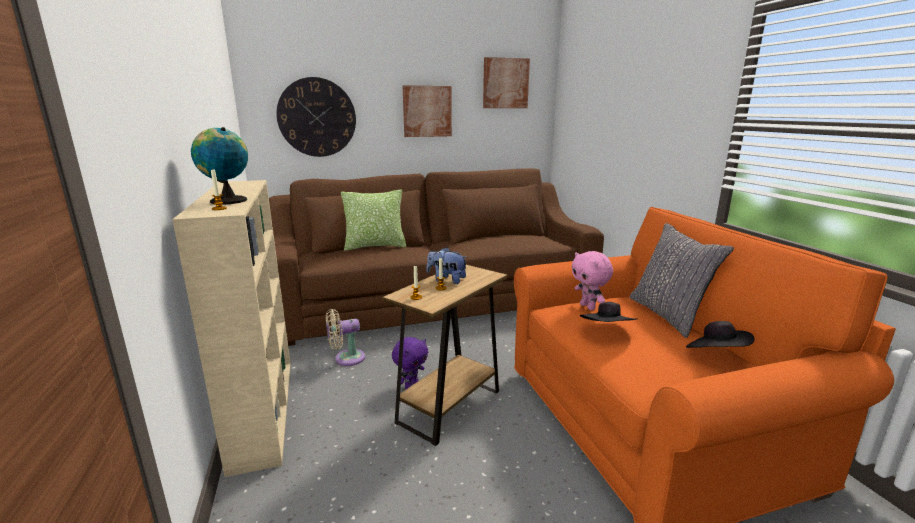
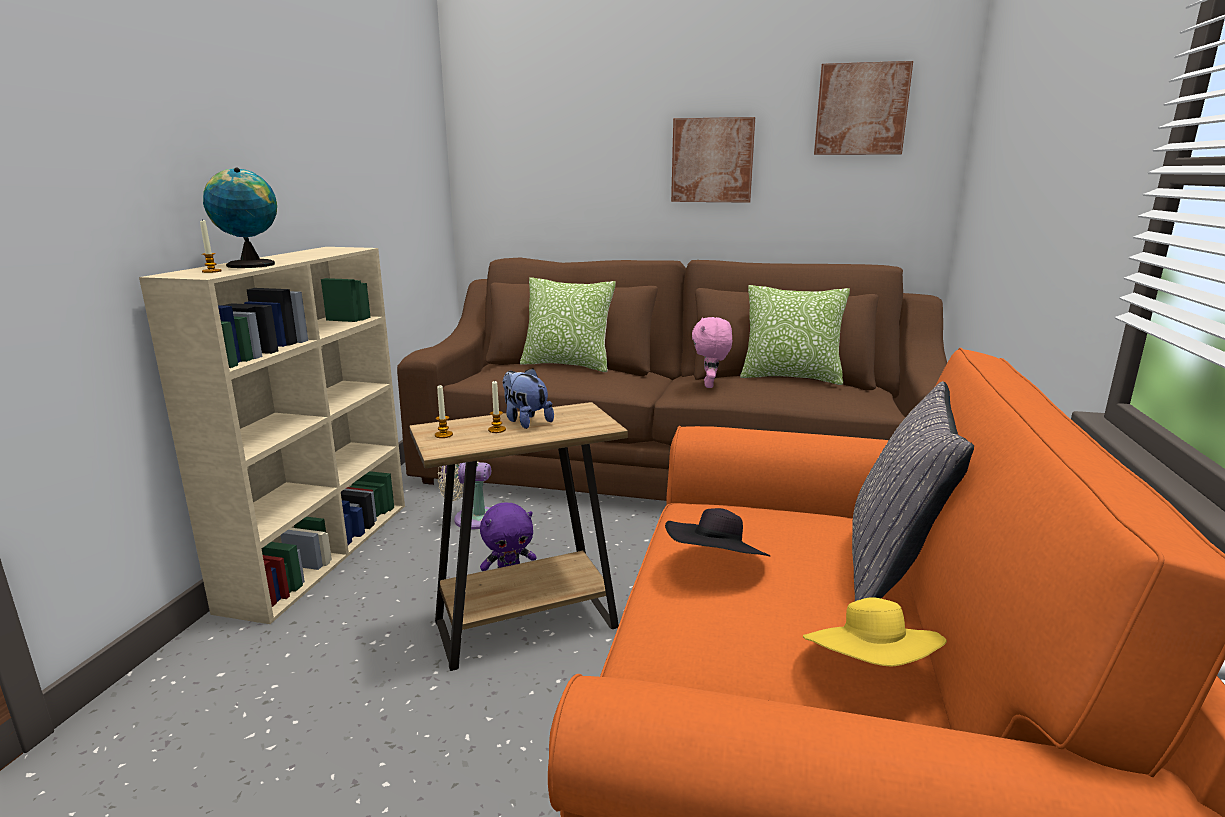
camera: 30 degrees right, 0 degrees up
wall clock [276,77,356,157] -> none
pink plush toy [571,251,613,310] -> pink plush toy moved to [692,317,732,388]
black hat [686,321,755,348] -> yellow hat [803,597,947,667]
none -> pillow [740,285,850,385]

